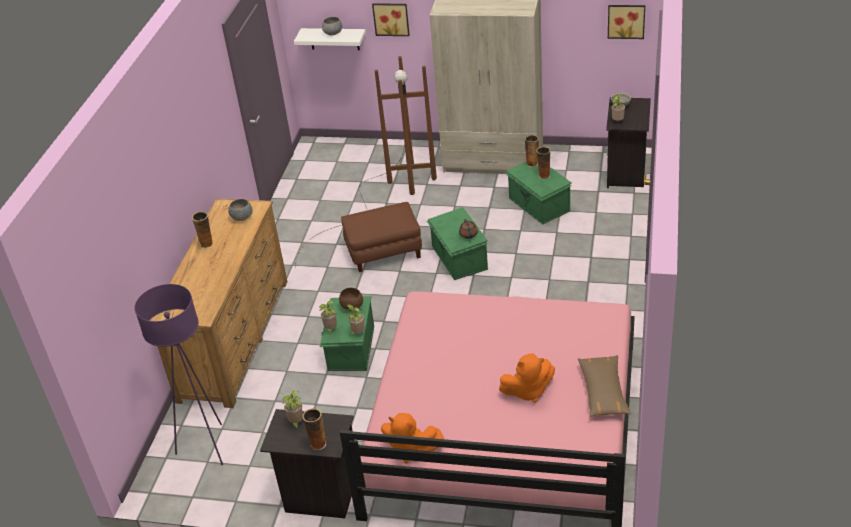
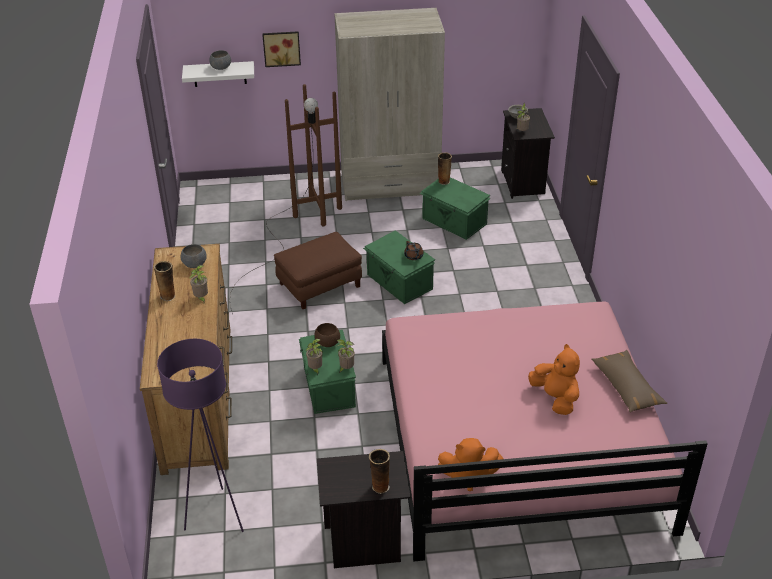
camera: 20 degrees left, 0 degrees up
potted plant [282,391,303,430] -> potted plant moved to [189,265,208,302]
orange plush toy [499,353,555,403] -> orange plush toy turned 90 degrees counterclockwise [528,344,580,415]
vase [536,147,550,179] -> none
picture [608,5,645,39] -> none

